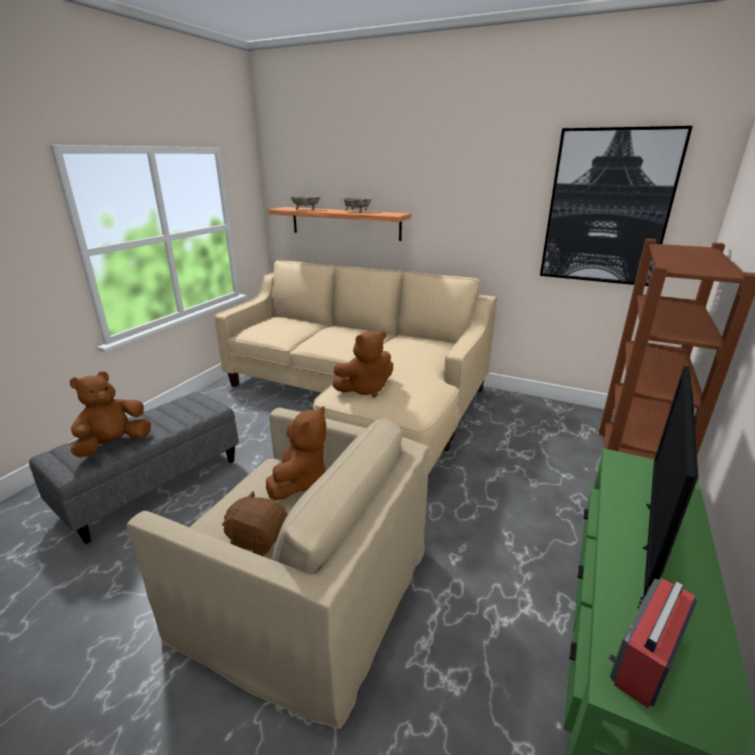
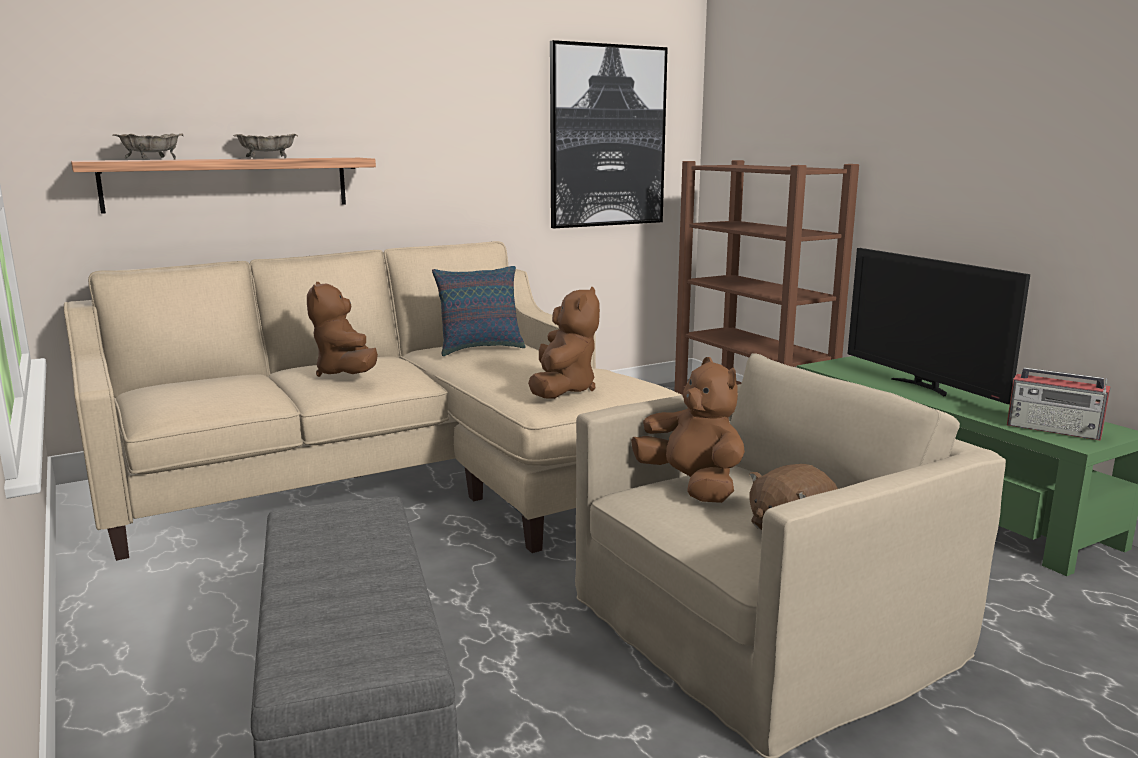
camera: 55 degrees left, 10 degrees down
brown plush toy [70,372,151,457] -> brown plush toy moved to [307,282,378,377]
radio [609,578,697,708] -> radio turned 45 degrees counterclockwise [1007,368,1111,441]
none -> blue pillow [432,266,525,356]

